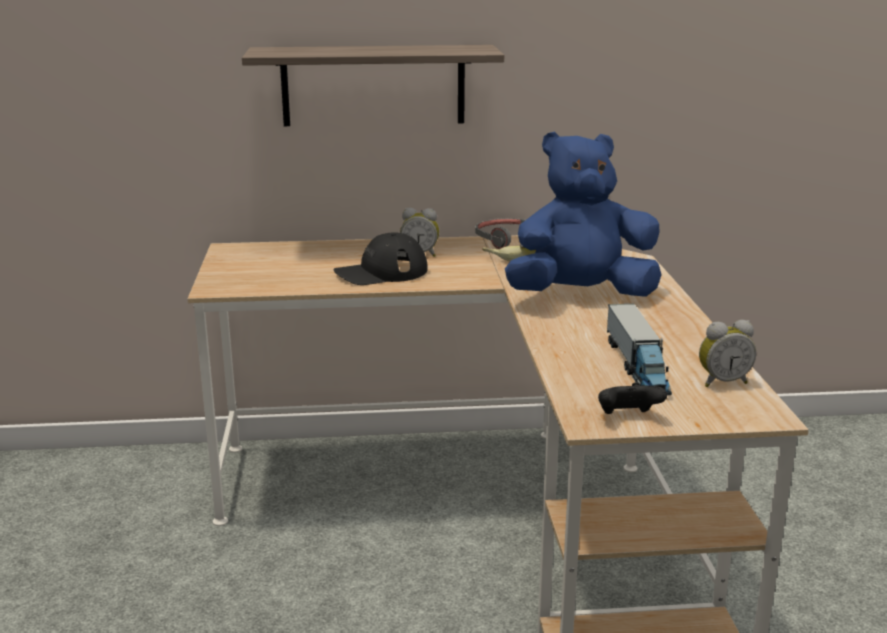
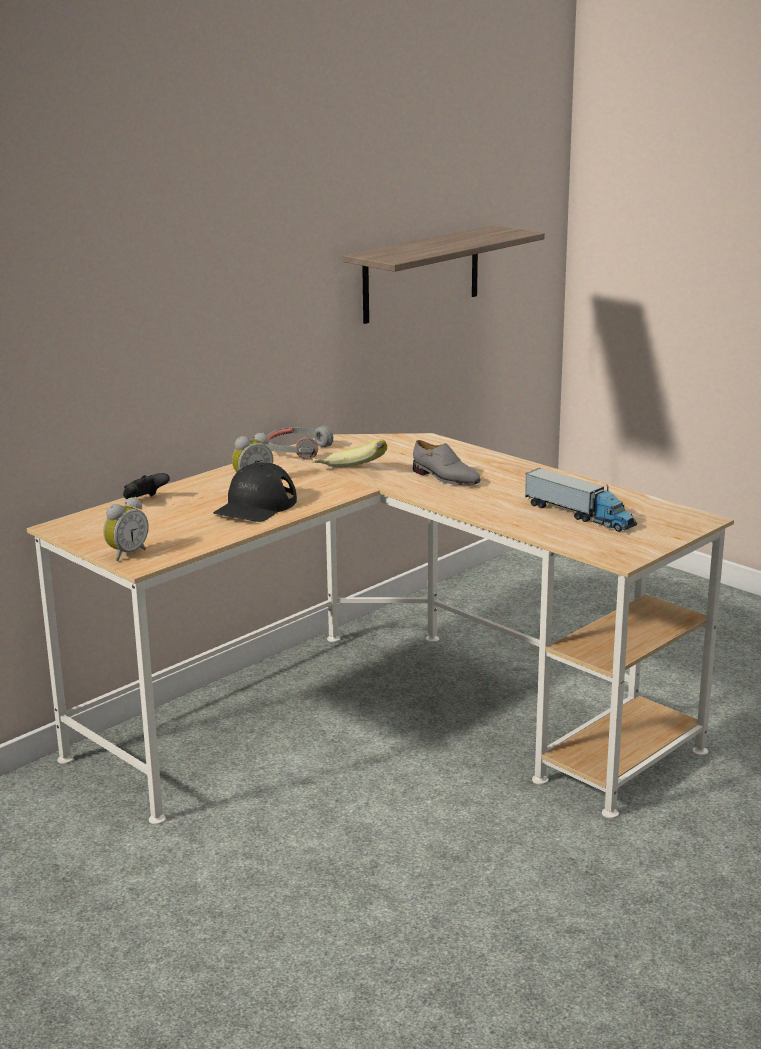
camera: 40 degrees left, 0 degrees up
shelf [242,45,504,126] -> shelf moved to [343,225,545,324]
blue plush toy [505,132,662,297] -> grey shoe [413,440,481,485]
black game controller [598,382,667,414] -> black game controller moved to [123,473,170,500]
alarm clock [699,320,756,387] -> alarm clock moved to [103,497,149,561]

